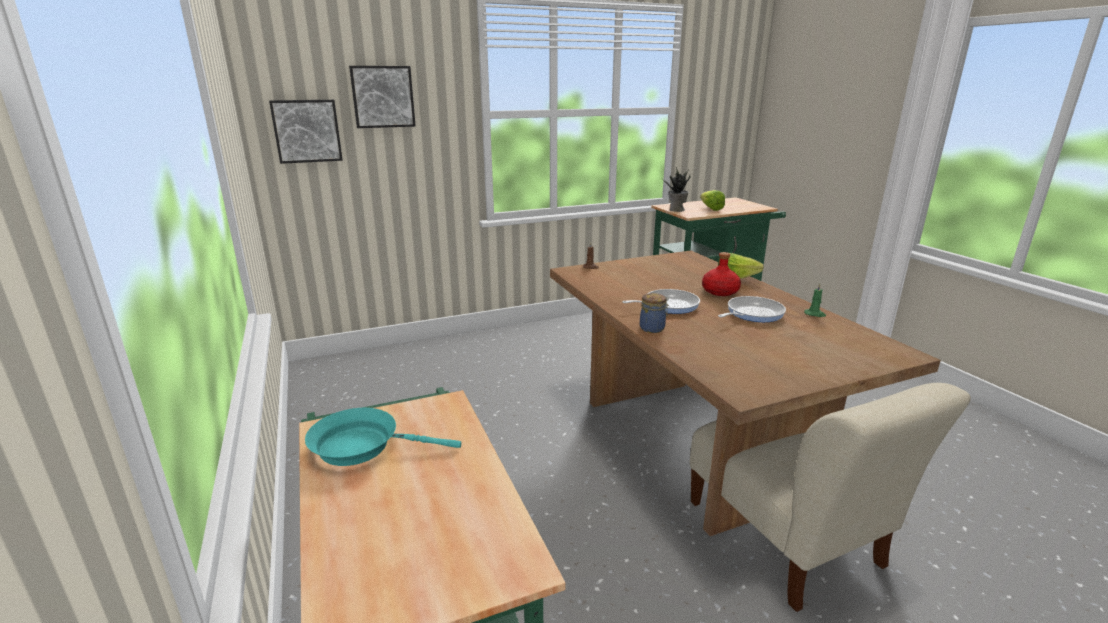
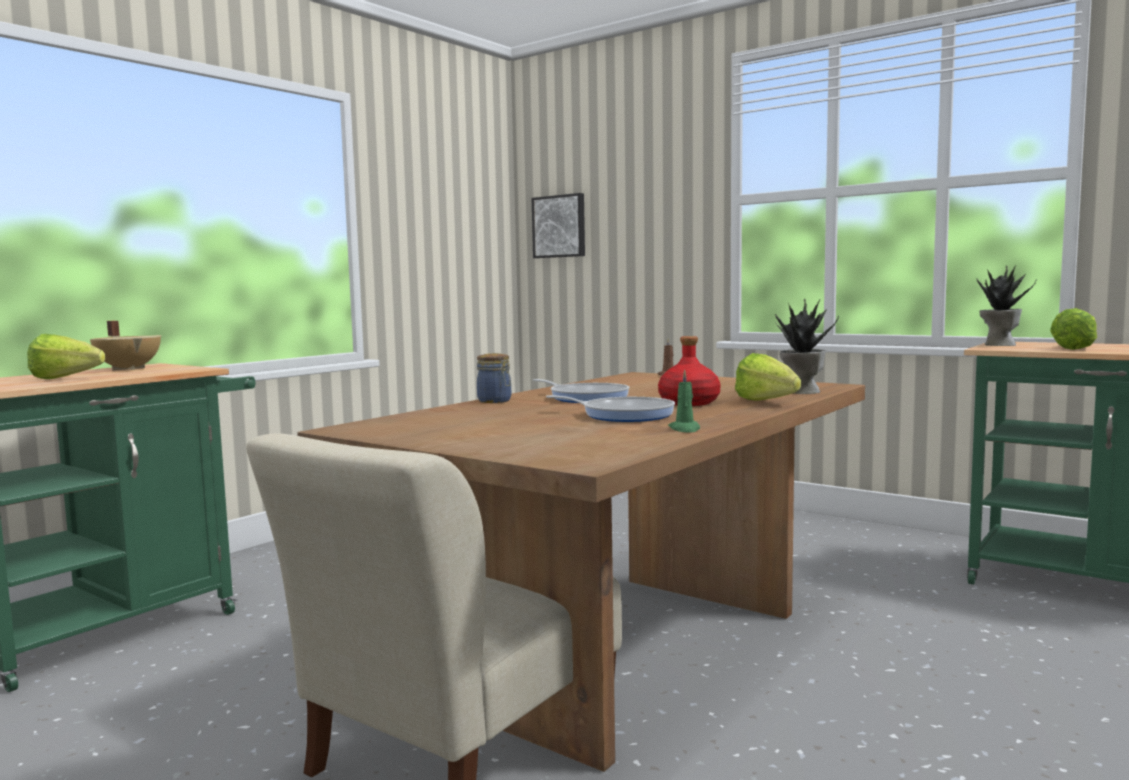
camera: 60 degrees right, 15 degrees down
turquoise frying pan [305,408,461,466] -> beige cooking pot [90,321,161,371]
picture [349,66,416,128] -> none
none -> lettuce [27,334,105,379]
none -> potted plant [775,299,839,394]

